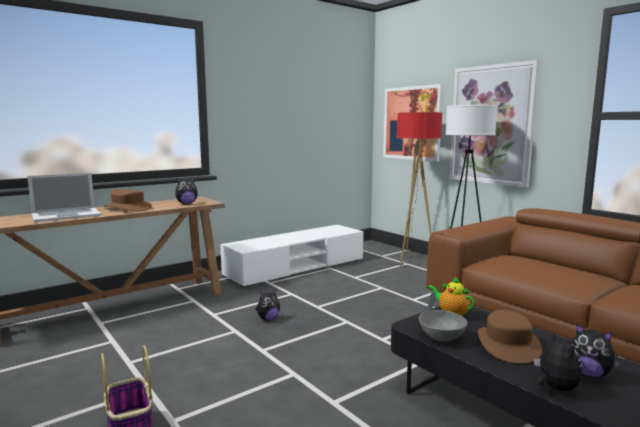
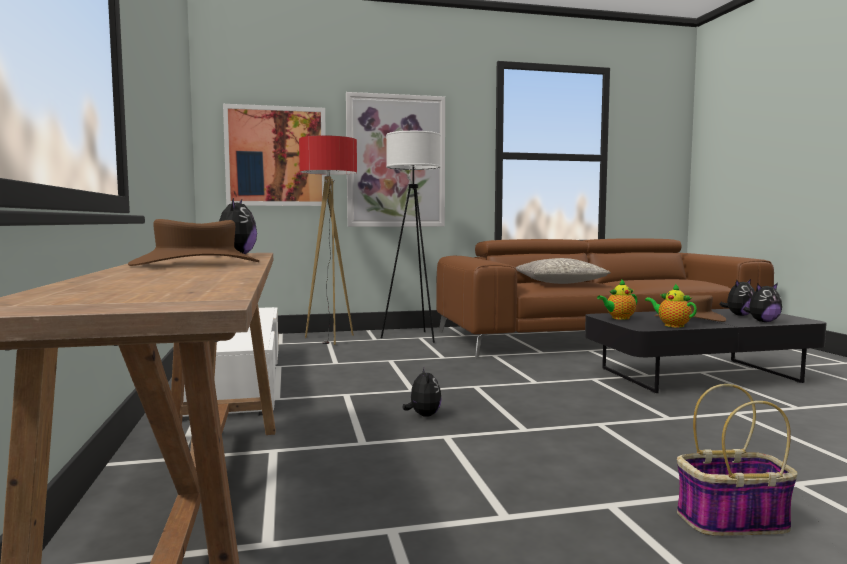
camera: 65 degrees left, 5 degrees down
laptop [27,173,101,222] -> none
grey bowl [419,310,468,342] -> teapot [645,284,697,328]
plush toy [534,331,582,391] -> plush toy turned 150 degrees clockwise [743,283,782,322]
none -> grey pillow [515,258,611,284]

